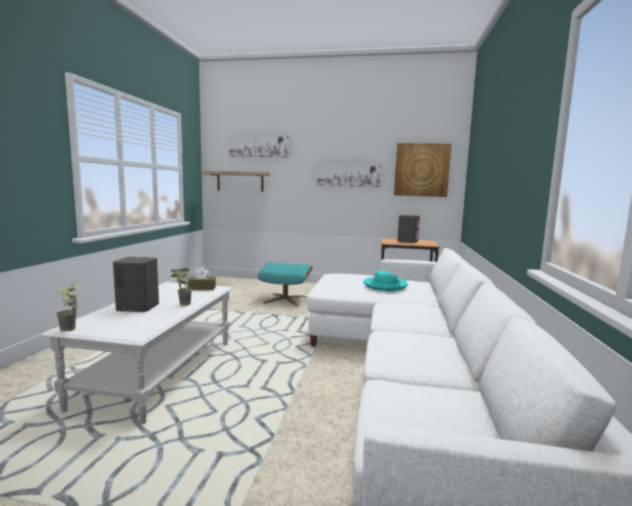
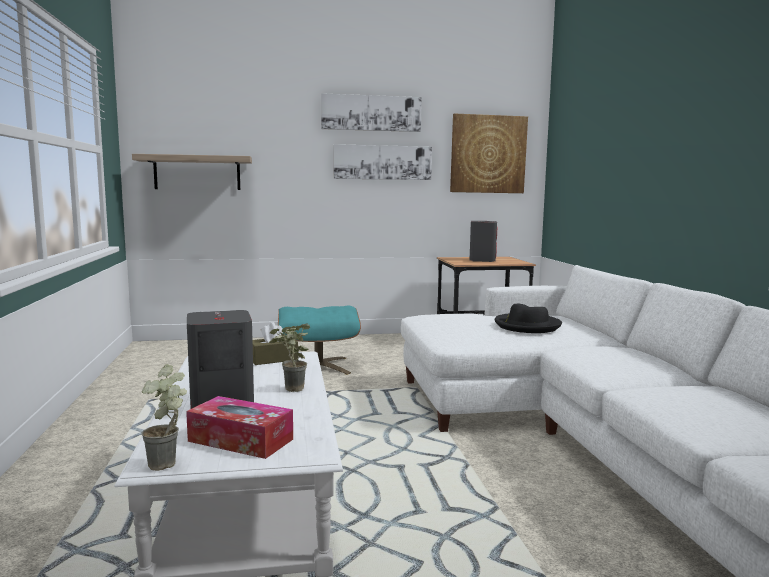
camera: 20 degrees left, 0 degrees up
picture [229,136,289,157] -> picture moved to [321,93,422,132]
turquoise hat [363,270,408,291] -> black hat [495,304,562,333]
none -> tissue box [186,396,293,459]

